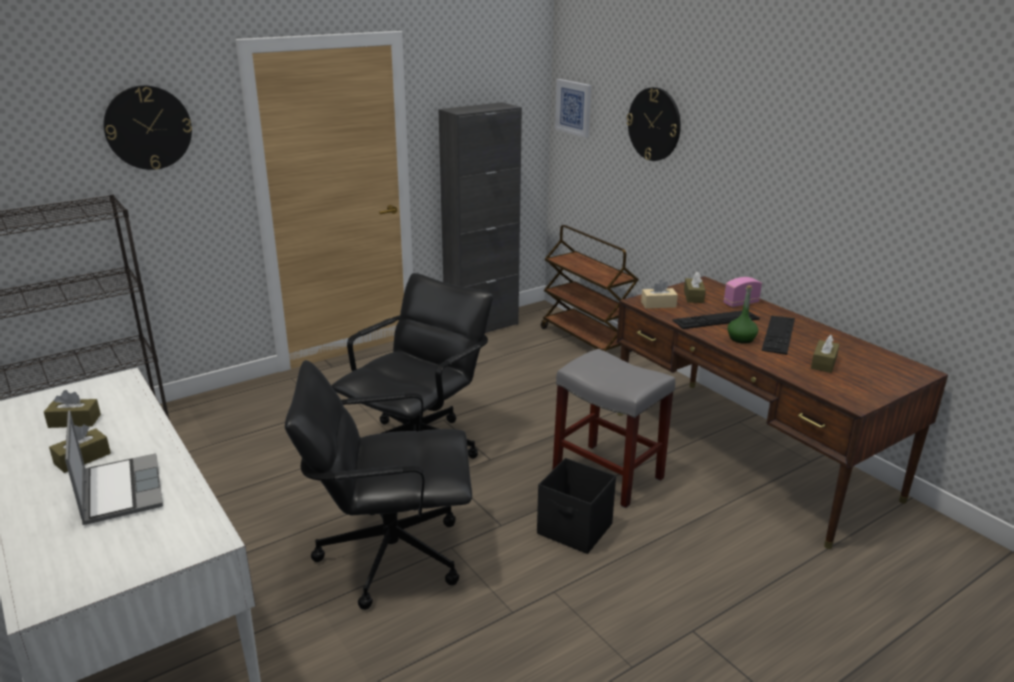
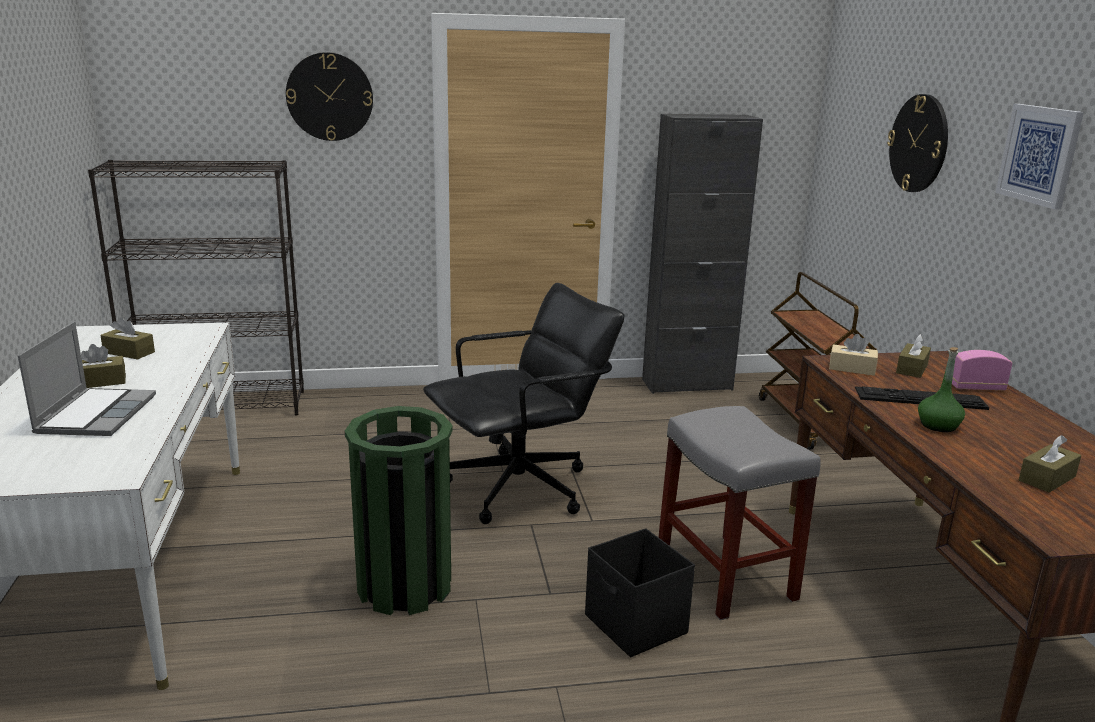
camera: 25 degrees right, 5 degrees down
black office chair [285,360,472,610] -> green trash can [345,406,453,615]
picture [555,79,591,138] -> picture moved to [995,104,1084,209]
keyboard [761,316,795,355] -> none

